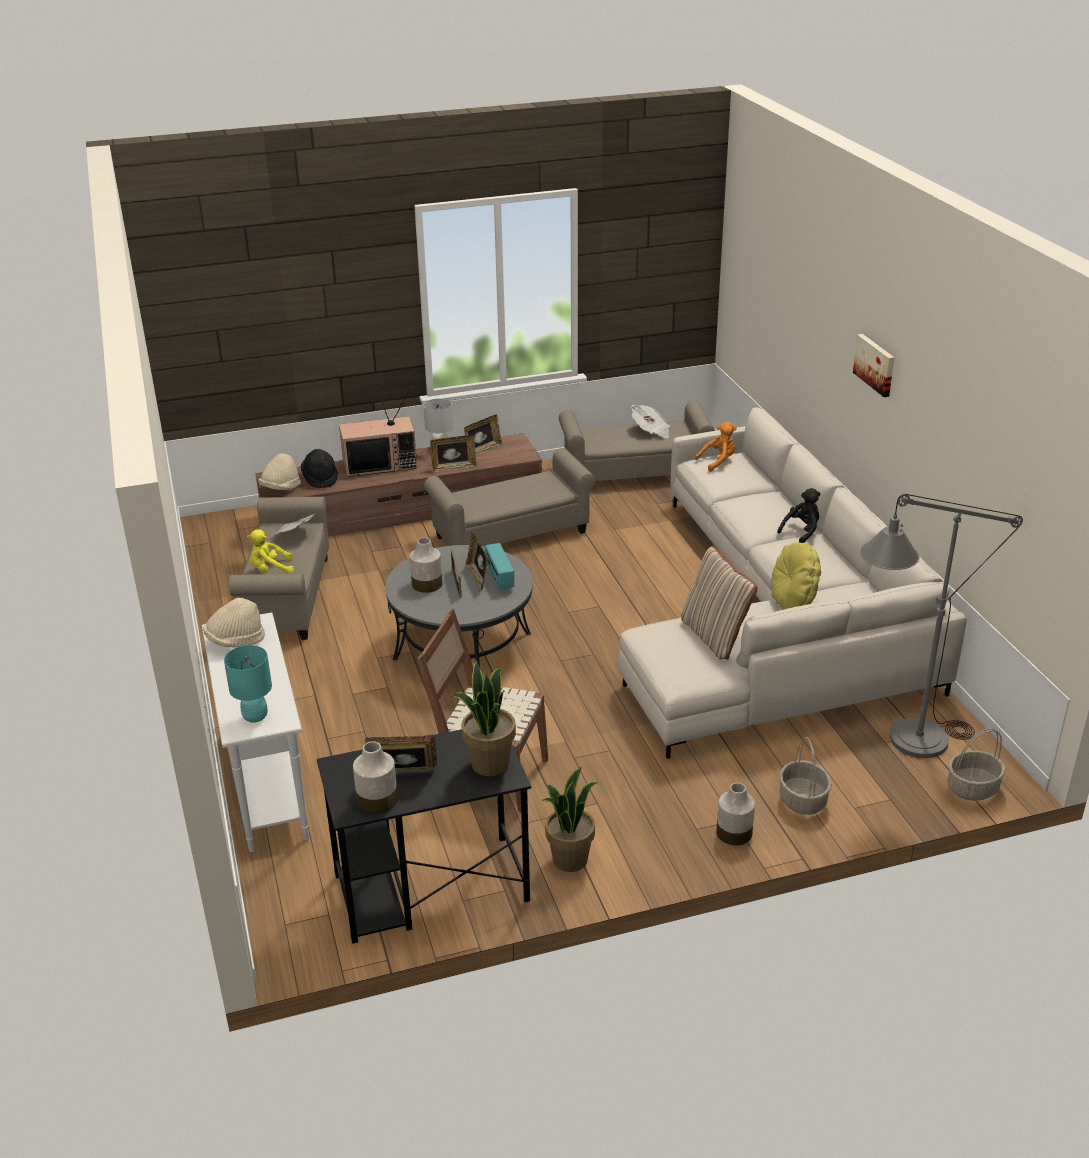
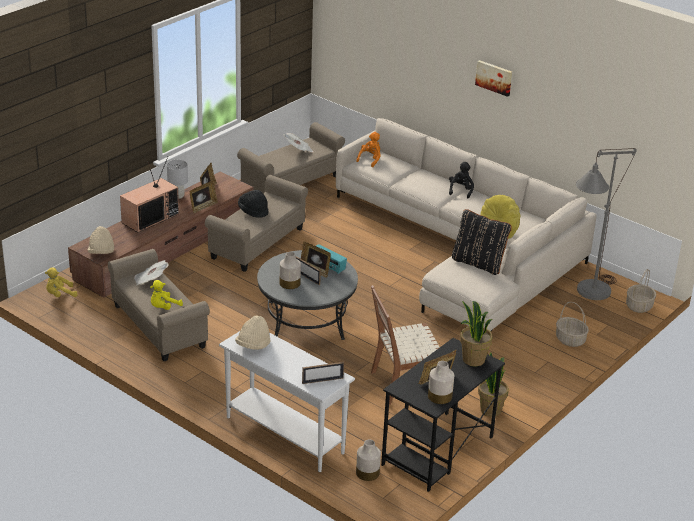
camera: 35 degrees left, 0 degrees up
turquoise table lamp [224,645,272,723] -> picture frame [302,362,344,384]
black hat [301,449,338,488] -> black hat moved to [238,190,268,218]
beige pillow [681,546,757,660] -> black pillow [452,209,512,275]
beige vase [716,783,755,845] -> beige vase moved to [356,439,381,481]
none -> yellow plush toy [45,267,78,297]

